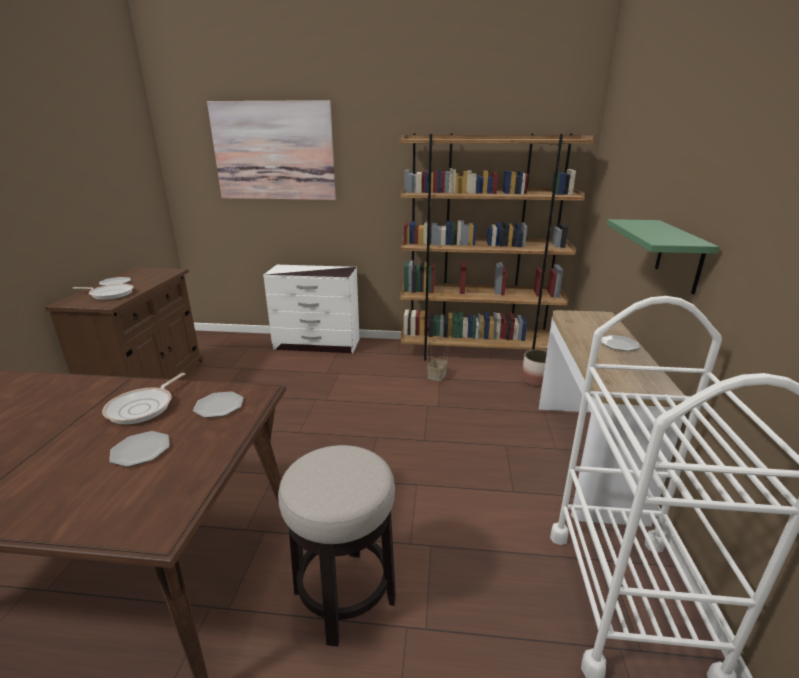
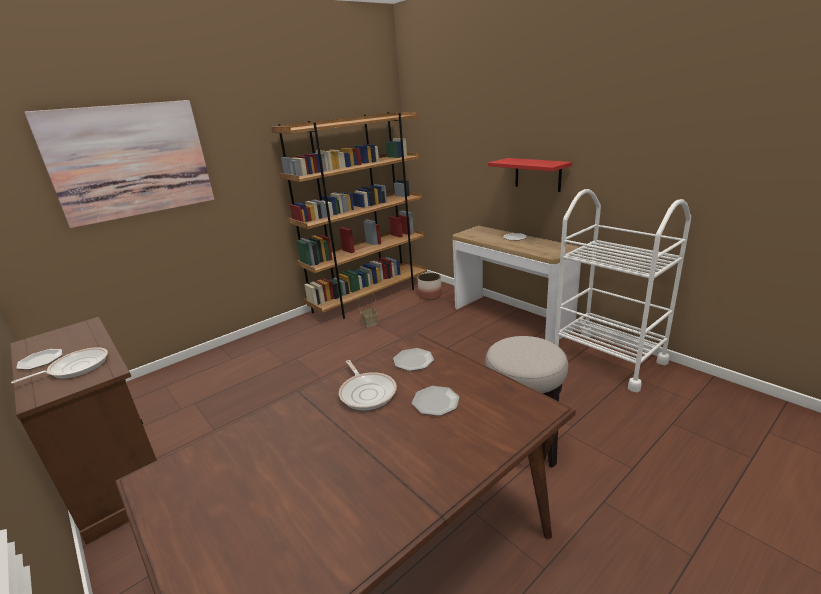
camera: 45 degrees left, 0 degrees up
white dresser [263,265,360,353] -> none
green shelf [607,219,719,294] -> red shelf [488,158,573,192]

